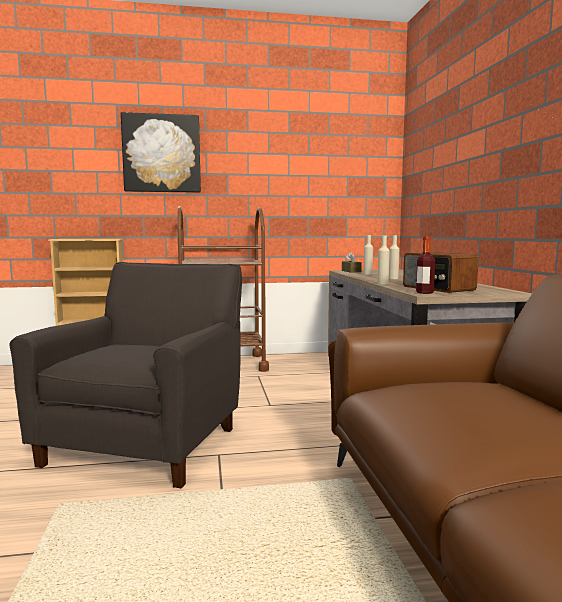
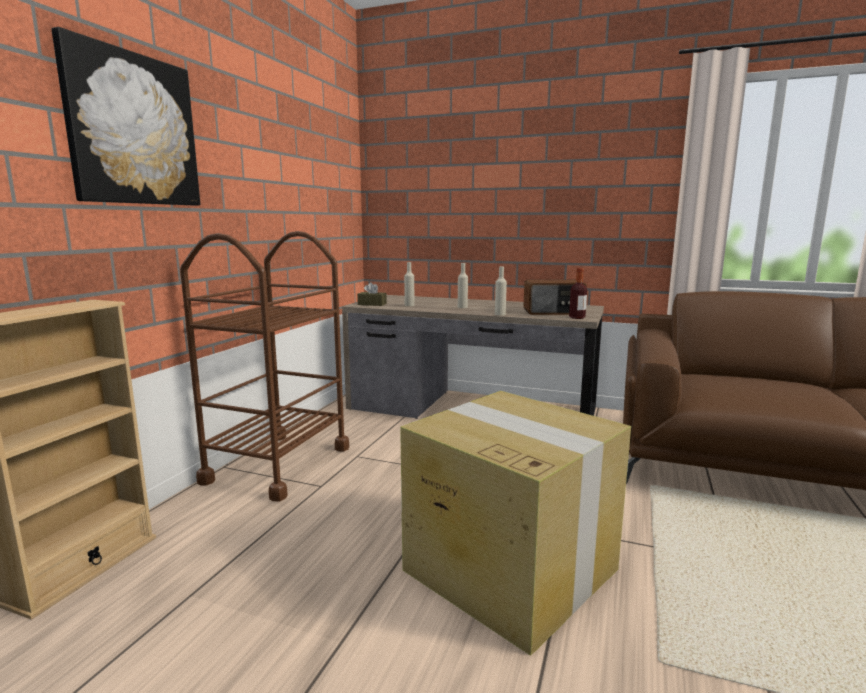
camera: 60 degrees left, 5 degrees up
grey armchair [9,262,242,489] -> cardboard box [400,391,631,656]

